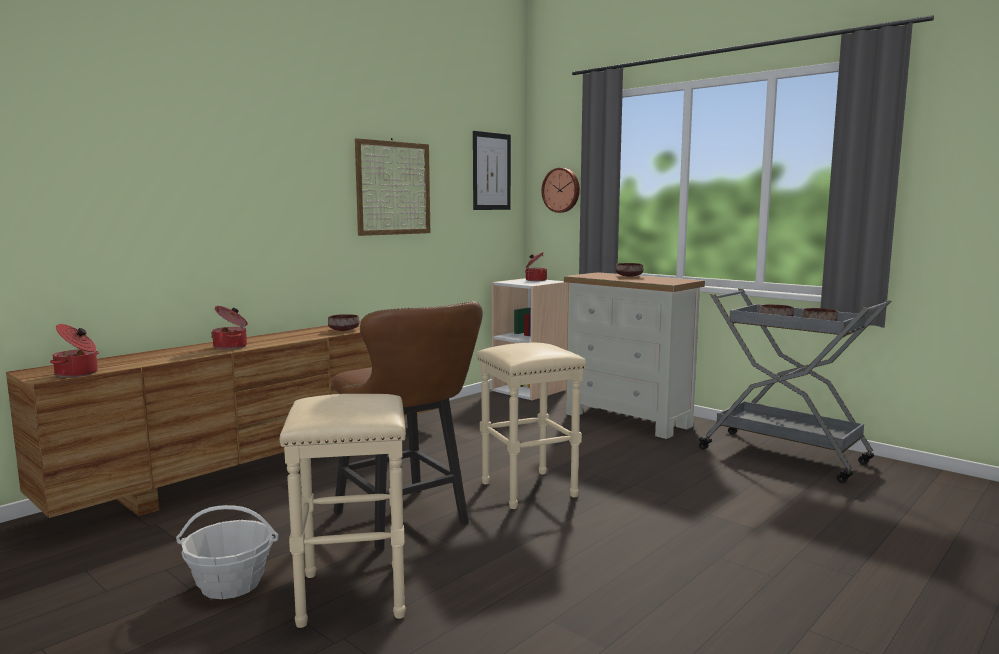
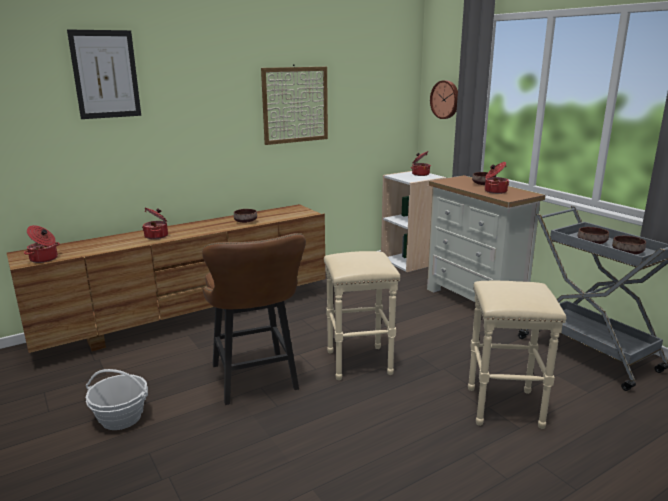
camera: 15 degrees right, 10 degrees up
beige stool [280,394,406,628] -> beige stool moved to [468,281,566,429]
picture [473,131,511,210] -> picture moved to [67,29,141,119]
none -> cooking pot [485,162,509,194]

